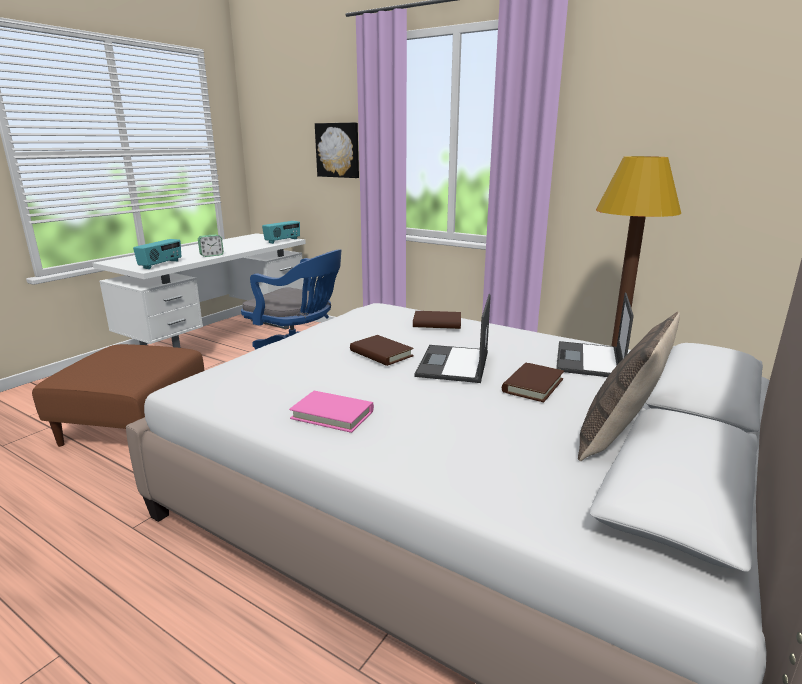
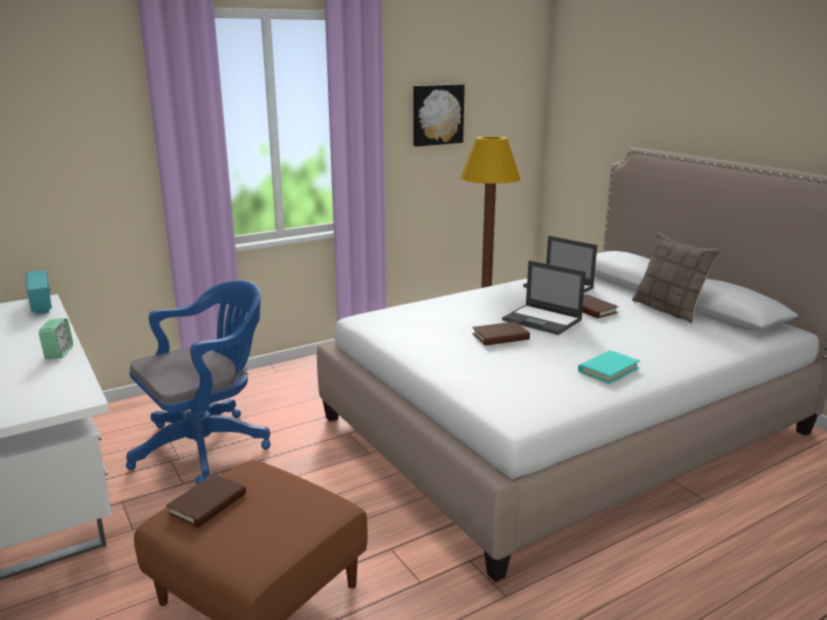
camera: 65 degrees left, 0 degrees up
radio [133,239,181,269] -> none
pink book [289,391,374,433] -> turquoise book [578,350,640,384]
picture [315,123,359,178] -> picture moved to [414,84,465,147]
brown book [413,311,461,329] -> brown book moved to [166,473,246,528]

